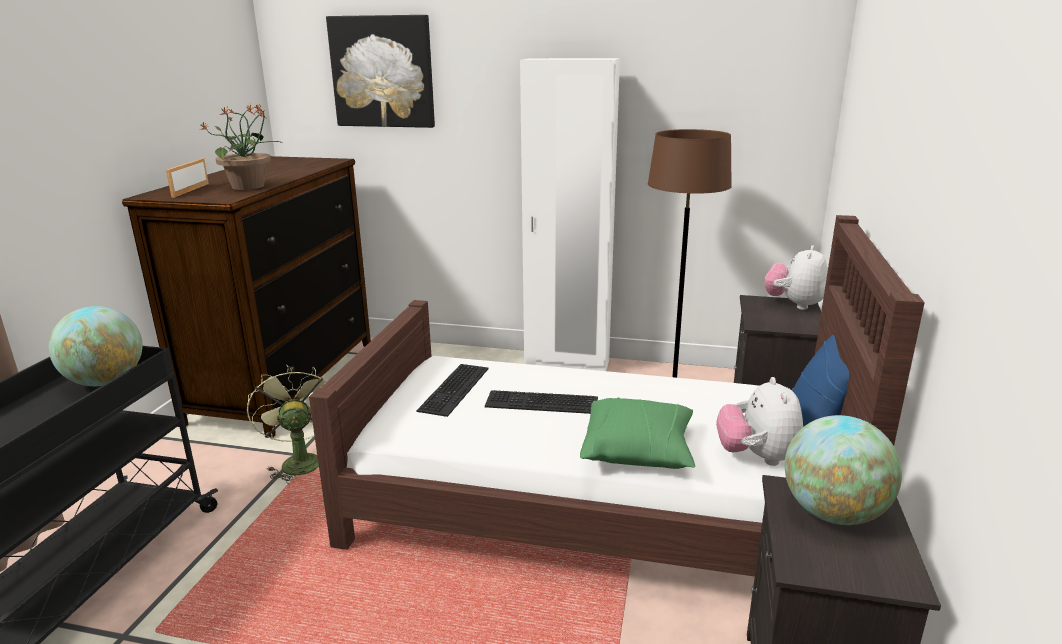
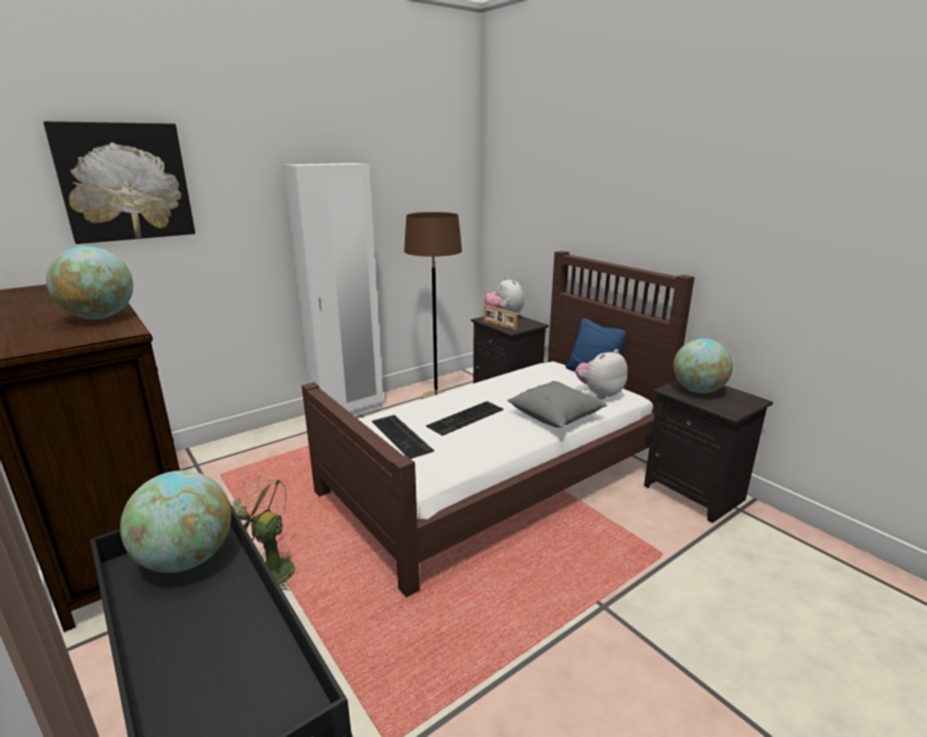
camera: 50 degrees left, 0 degrees up
picture frame [166,158,209,198] -> picture frame moved to [484,305,517,330]
potted plant [200,103,282,190] -> globe [46,246,133,319]
green pillow [580,397,695,469] -> grey pillow [507,381,608,428]
plush toy [716,377,803,466] -> plush toy turned 105 degrees clockwise [575,349,628,399]

